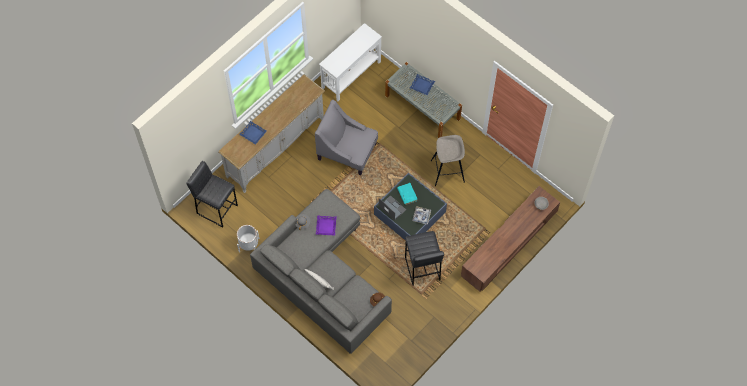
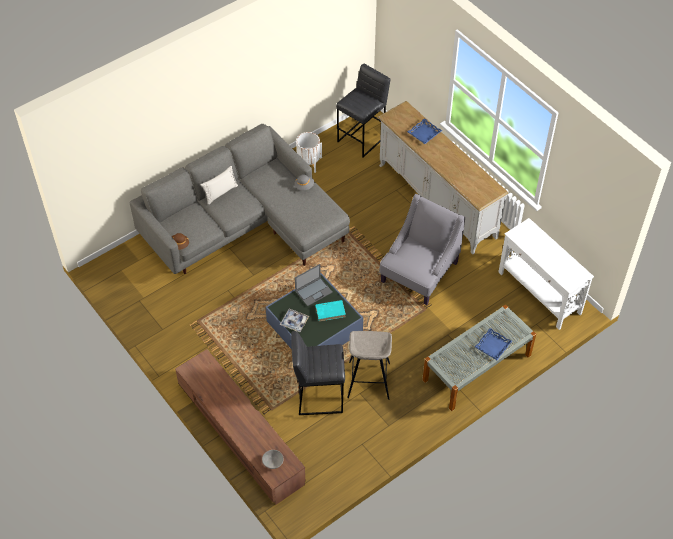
camera: 100 degrees right, 10 degrees down
purple tray [316,215,337,236] -> none
grey stool [405,231,444,286] -> grey stool moved to [291,331,345,415]

